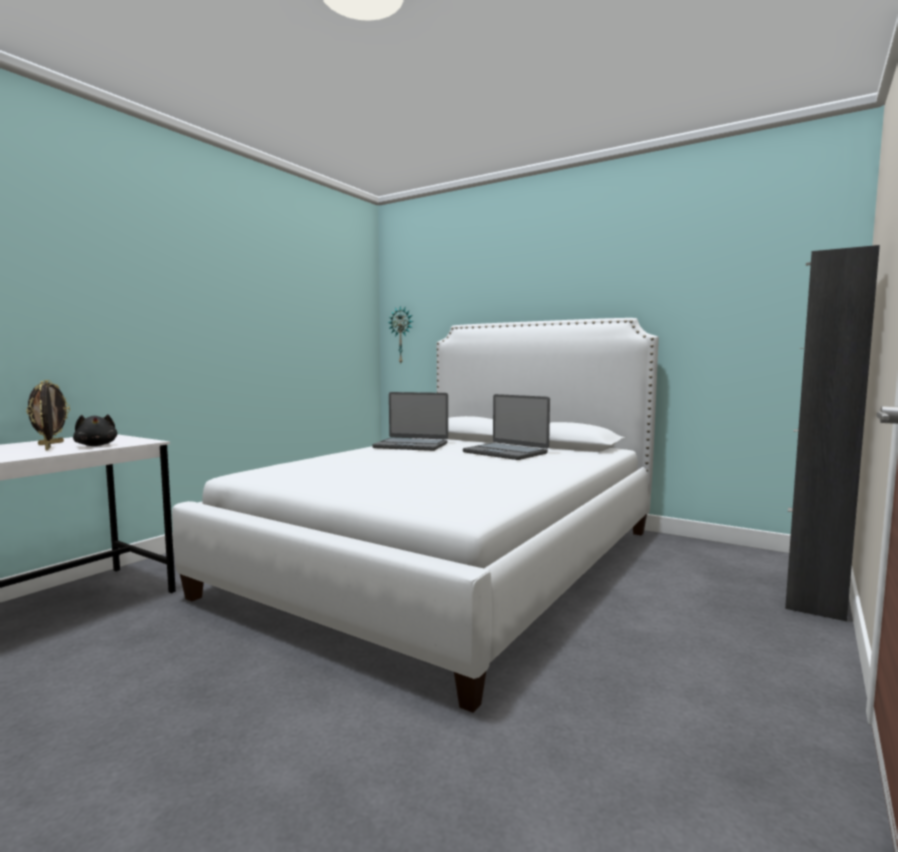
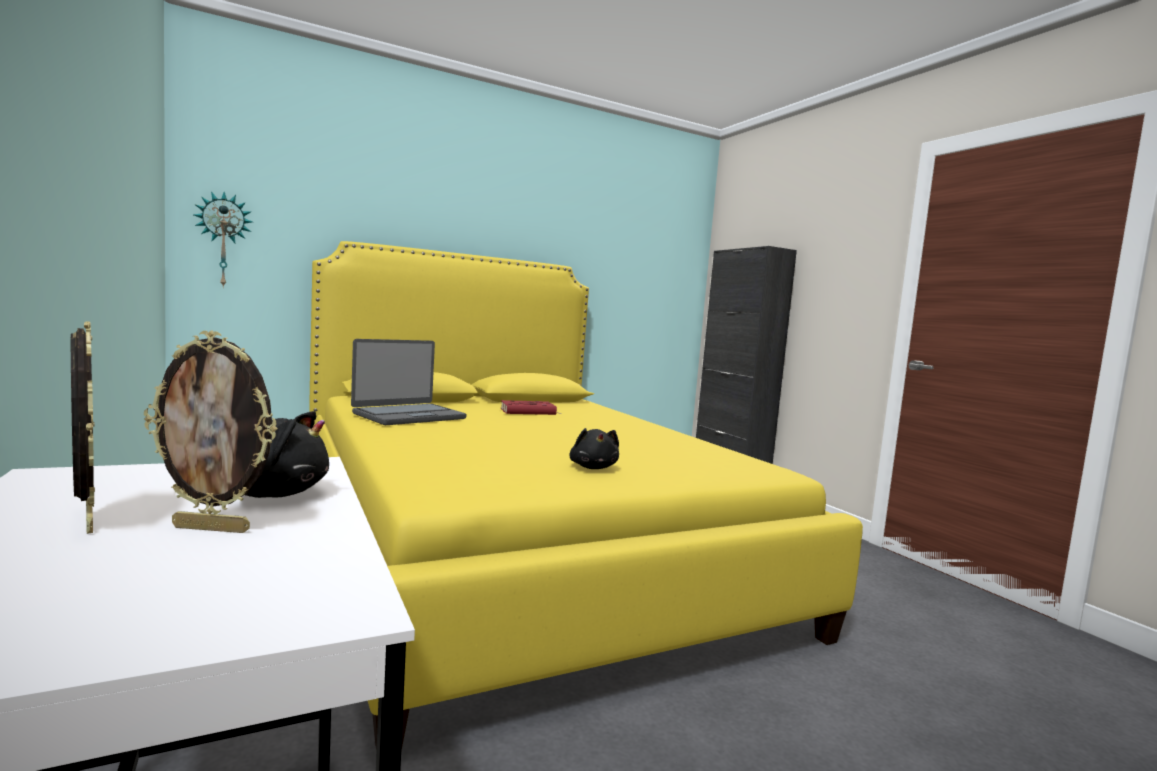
camera: 60 degrees left, 0 degrees up
white bed [172,318,659,713] -> yellow bed [309,241,863,751]
laptop [463,394,550,460] -> red book [501,400,562,415]
none -> black plush toy [569,428,619,469]

